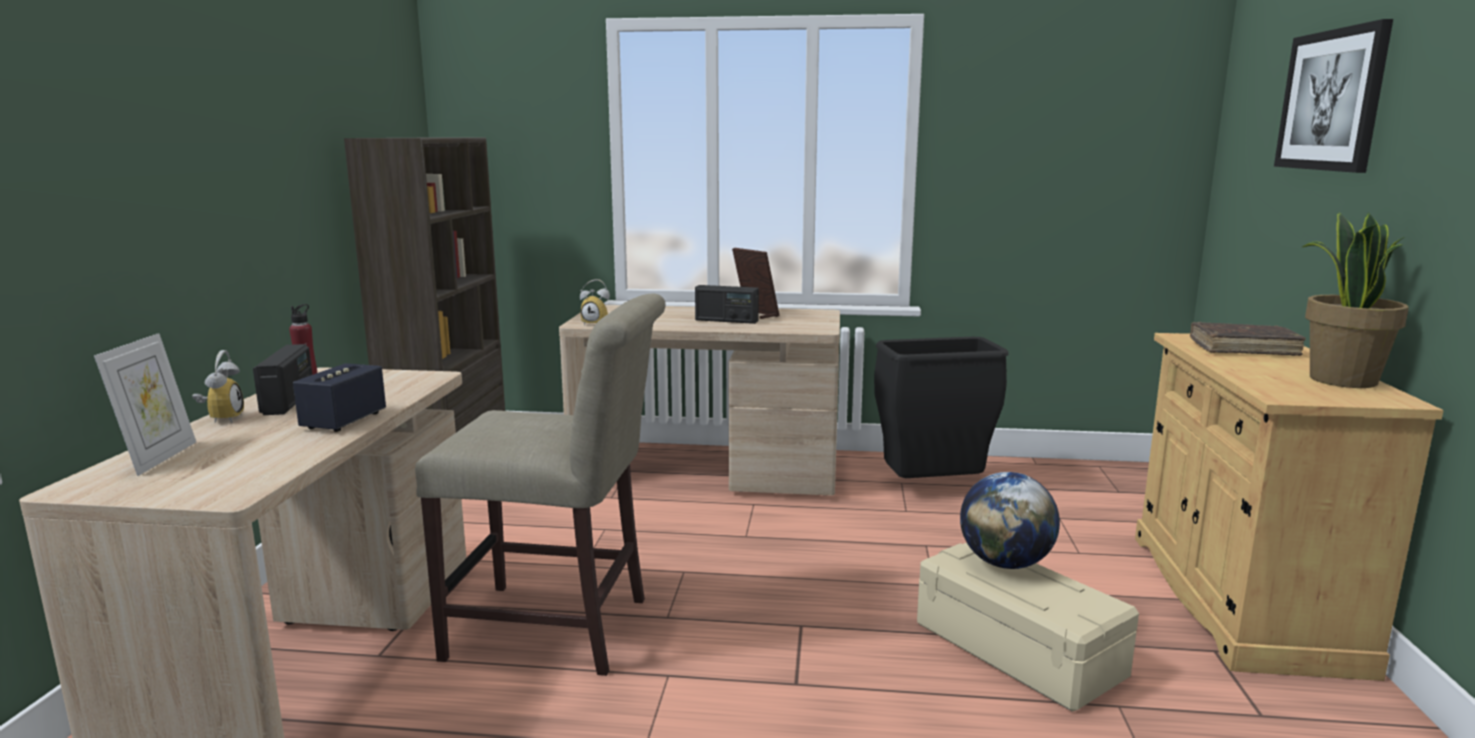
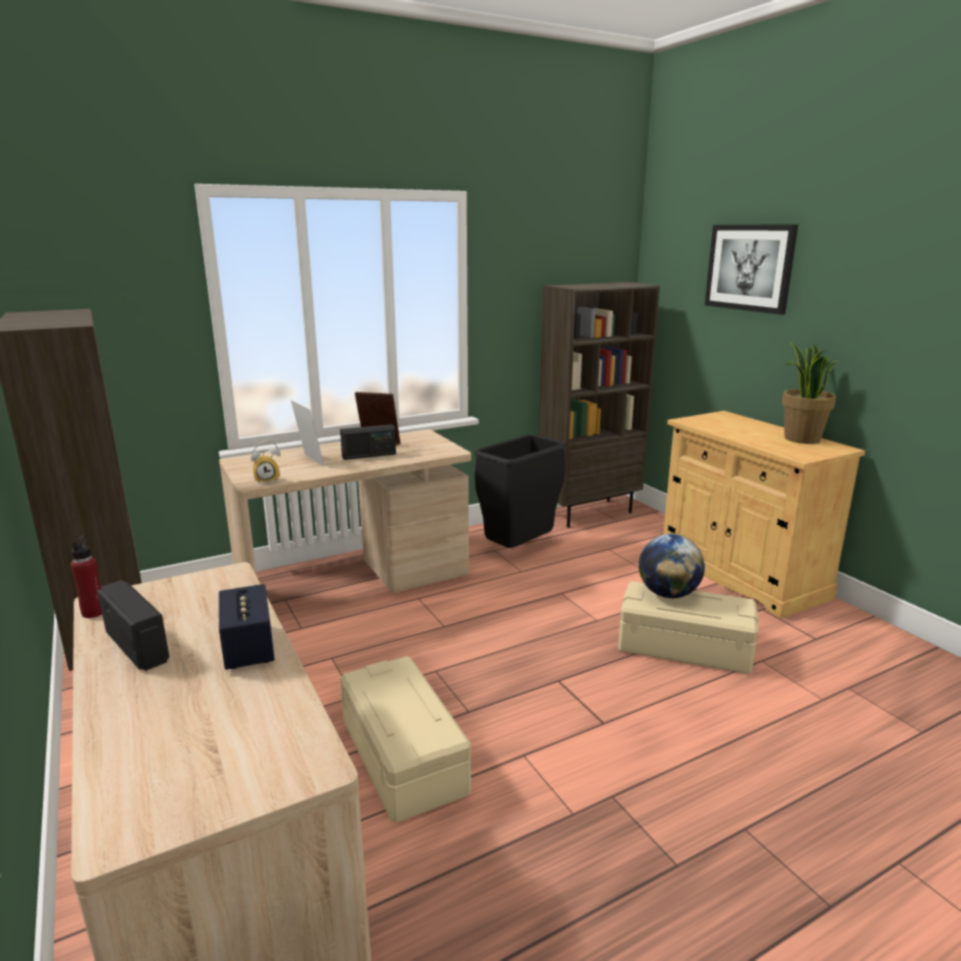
camera: 35 degrees left, 5 degrees up
picture frame [94,333,196,476] -> picture frame moved to [291,400,324,466]
alarm clock [192,350,244,423] -> none
beige chair [415,293,666,676] -> beige storage box [340,656,471,823]
brown book [1190,322,1306,356] -> none
none -> brown bookcase [539,282,660,528]

